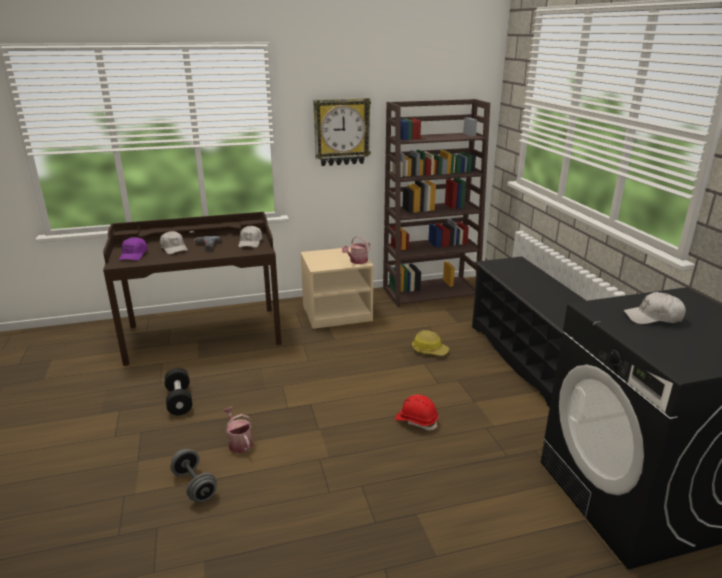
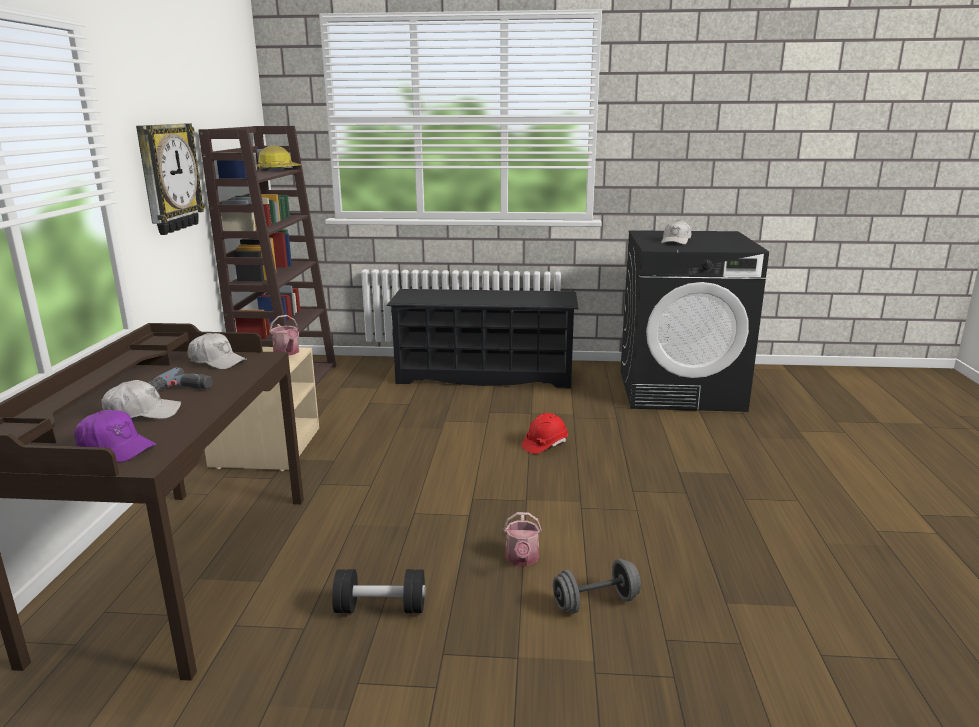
camera: 70 degrees left, 5 degrees down
watering can [223,407,253,453] -> watering can turned 75 degrees counterclockwise [503,512,542,566]
hard hat [412,330,450,356] -> hard hat moved to [257,146,302,171]

